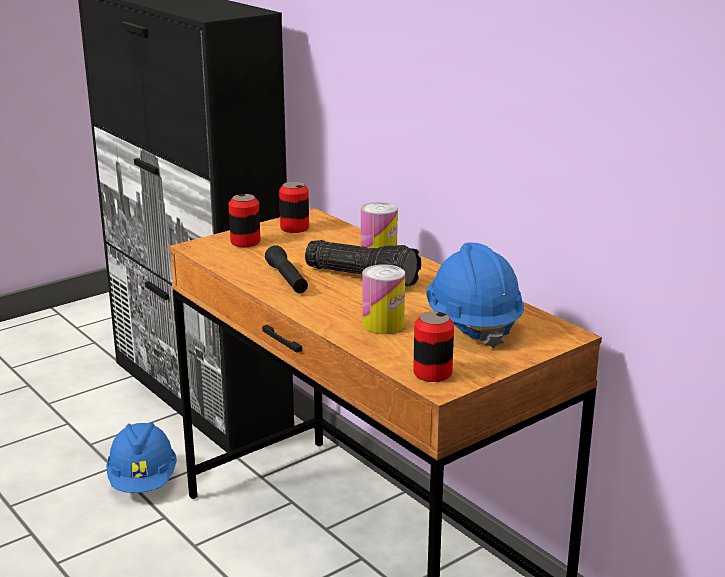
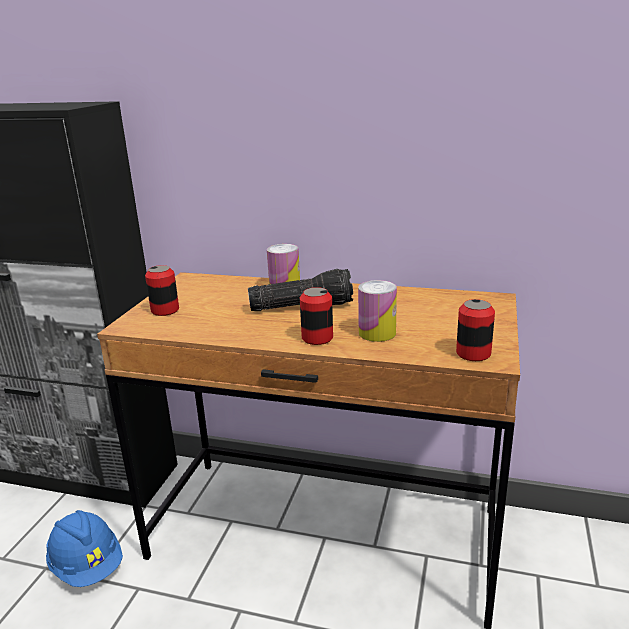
camera: 35 degrees left, 0 degrees up
black flashlight [265,246,308,293] -> none
can [279,181,309,233] -> can moved to [300,287,333,345]
blue hard hat [426,243,524,348] -> none

